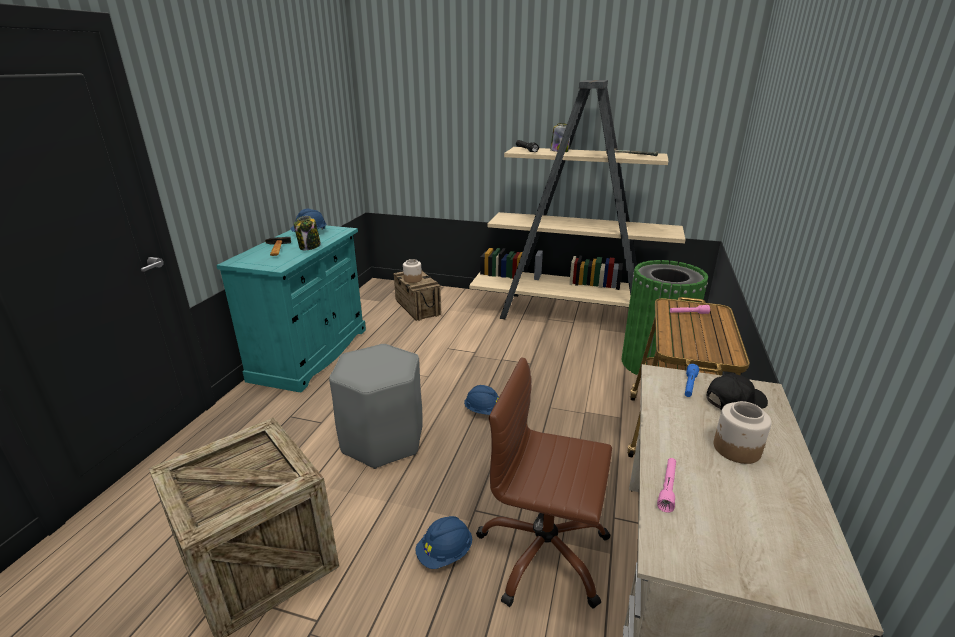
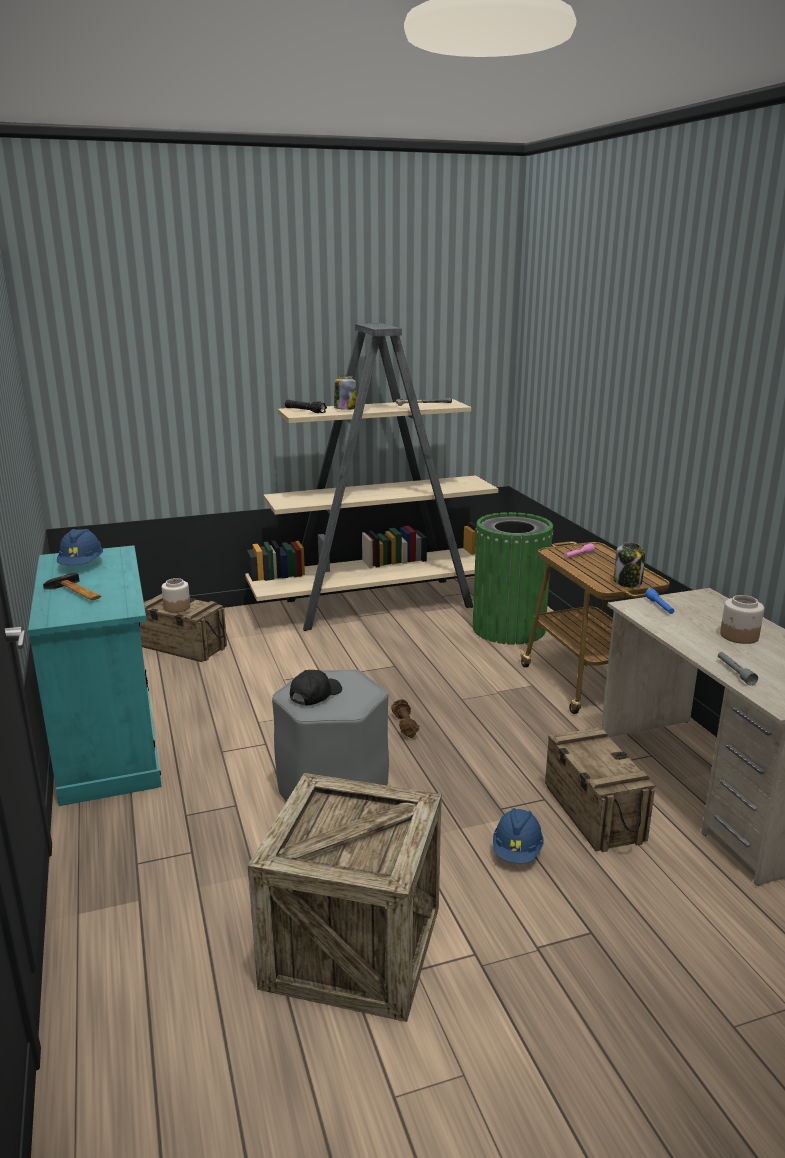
camera: 35 degrees left, 5 degrees down
jar [294,216,321,250] -> jar moved to [614,542,645,588]
blue hard hat [464,385,499,415] -> brown dumbbell [391,699,419,738]
brown office chair [476,358,612,608] -> crate [545,727,655,852]
pink flashlight [657,458,676,513] -> grey flashlight [718,652,758,685]
black cap [707,373,768,410] -> black cap moved to [290,670,342,706]

